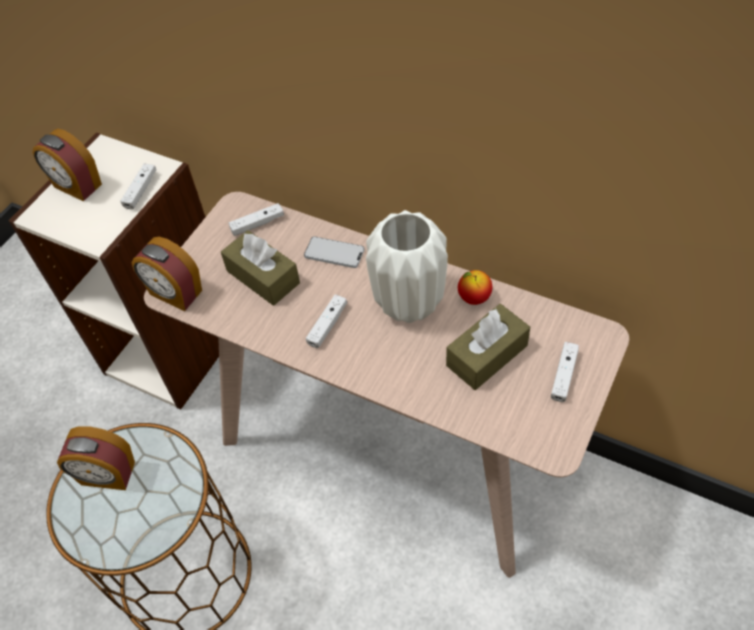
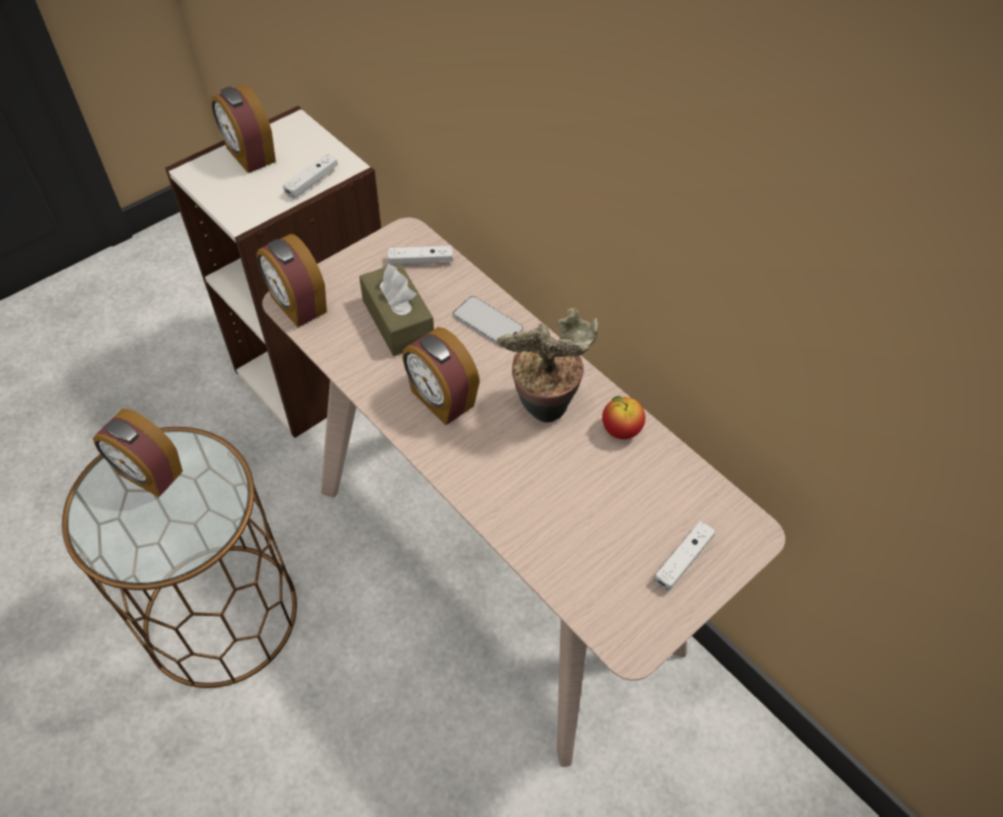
camera: 15 degrees right, 0 degrees up
white game controller [306,295,347,349] -> alarm clock [402,327,480,425]
white vase [366,210,448,323] -> potted plant [497,308,599,422]
brown tissue box [446,304,530,390] -> none

